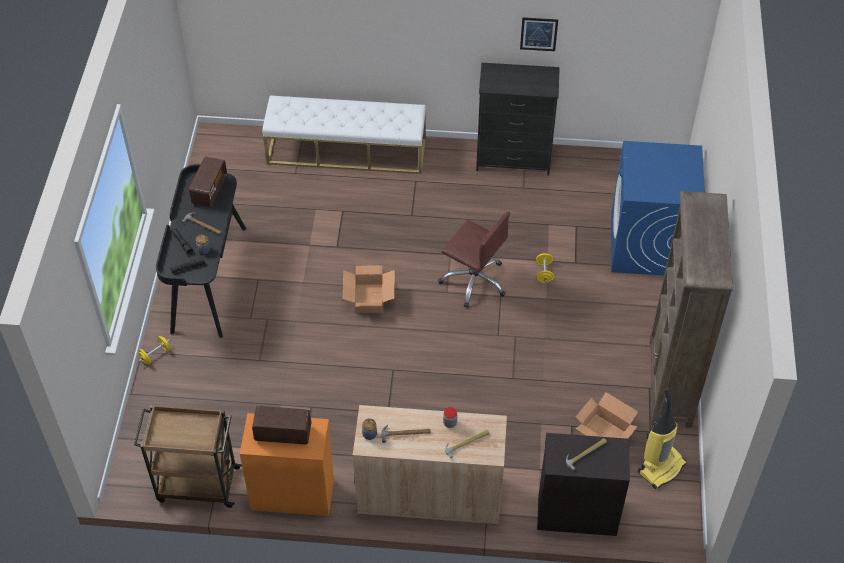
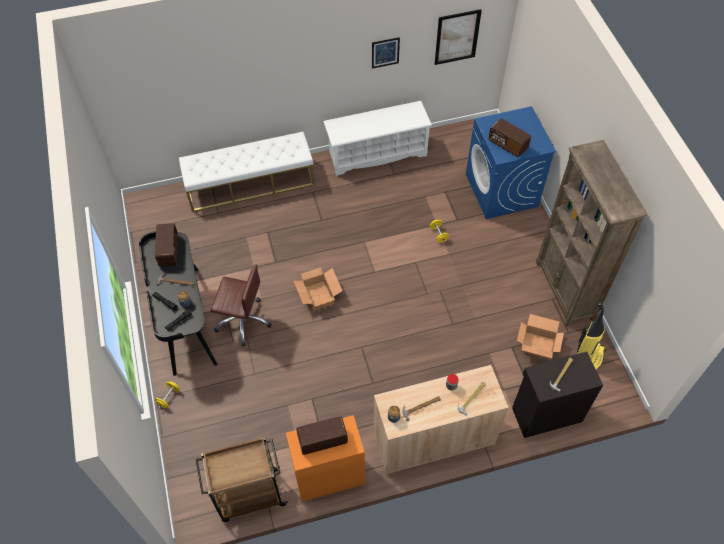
camera: 20 degrees left, 5 degrees up
brown office chair [438,212,510,308] -> brown office chair moved to [210,264,272,346]
black dresser [476,63,560,176] -> white shoe rack [324,101,432,176]
none -> picture [435,9,482,65]
none -> radio [488,118,531,157]

